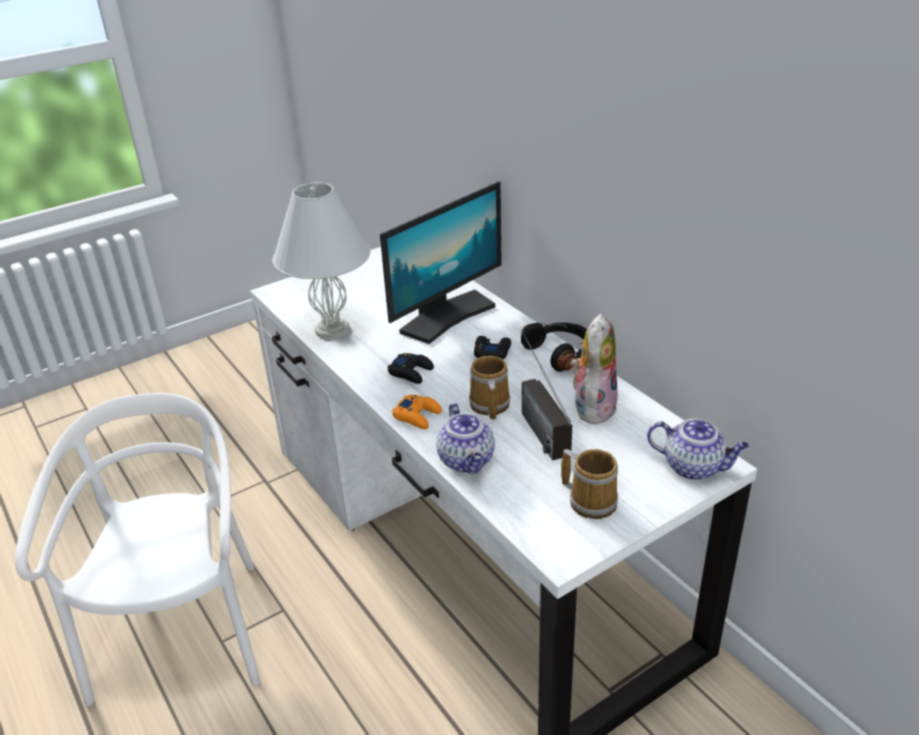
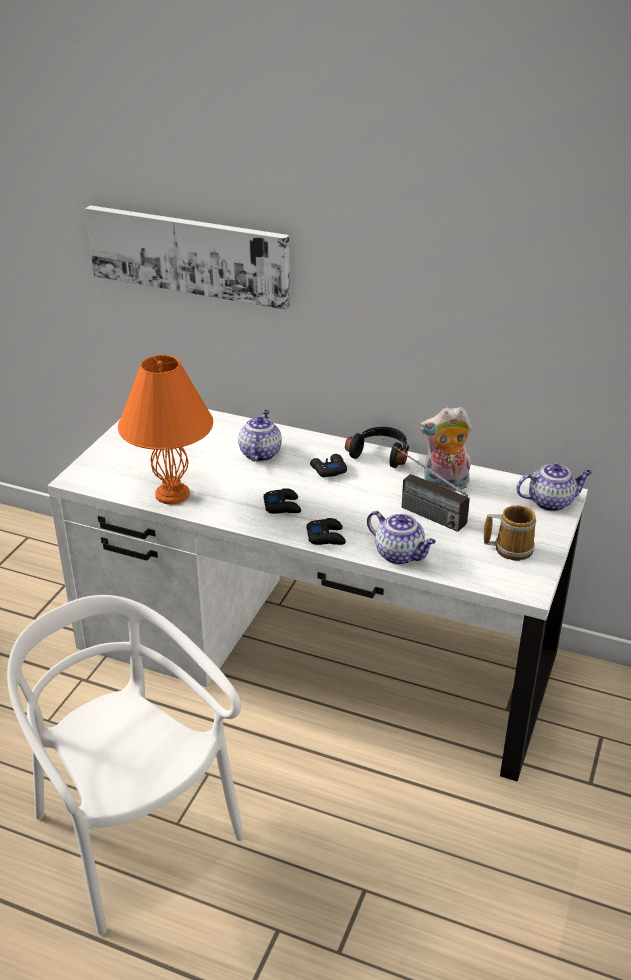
camera: 35 degrees left, 0 degrees up
white table lamp [273,182,371,339] -> orange table lamp [118,355,213,505]
monitor [380,181,502,344] -> teapot [238,410,282,462]
orange game controller [392,395,442,429] -> black game controller [307,518,346,545]
mug [469,356,511,420] -> none
plush toy [570,314,618,424] -> plush toy turned 75 degrees counterclockwise [420,407,472,491]
none -> picture [85,205,290,310]

